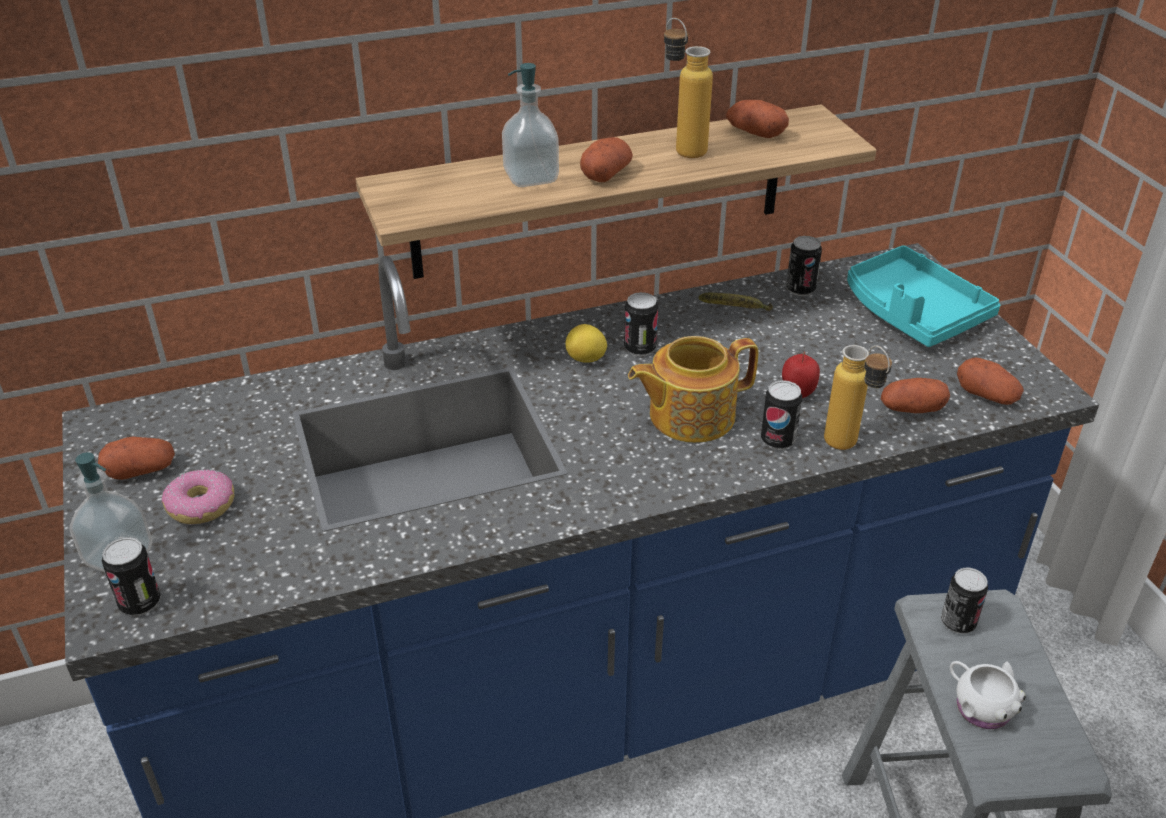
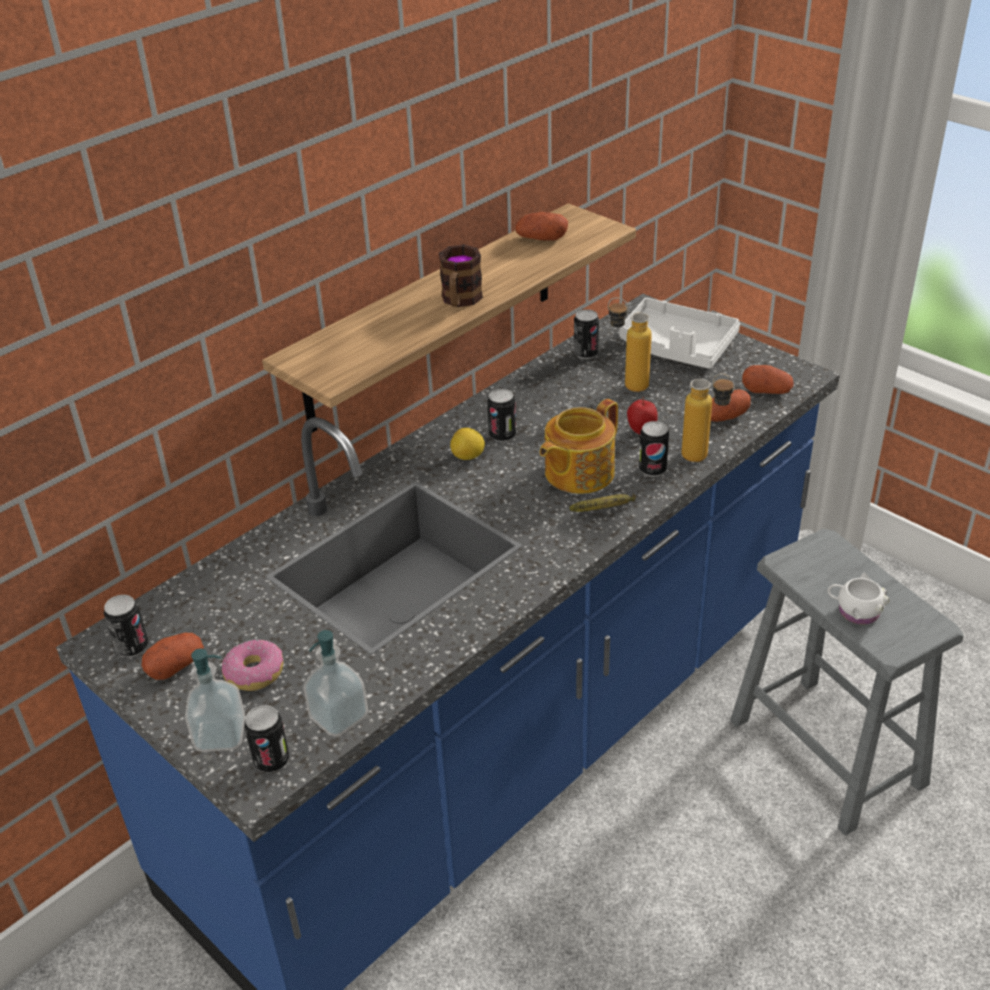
camera: 25 degrees left, 0 degrees up
soap dispenser [502,63,559,187] -> soap dispenser moved to [303,630,368,737]
potato [580,137,633,182] -> mug [439,244,483,307]
bottle [664,18,713,158] -> bottle moved to [608,297,652,392]
banana [699,293,773,311] -> banana moved to [569,493,636,512]
turquoise tray [847,245,1001,347] -> white tray [619,298,740,369]
can [941,568,988,634] -> can moved to [104,595,148,657]

